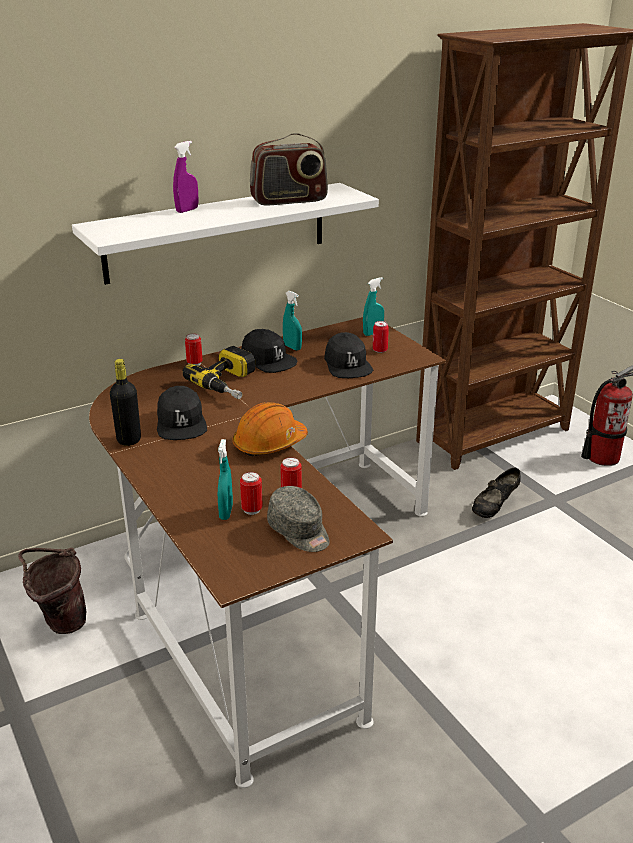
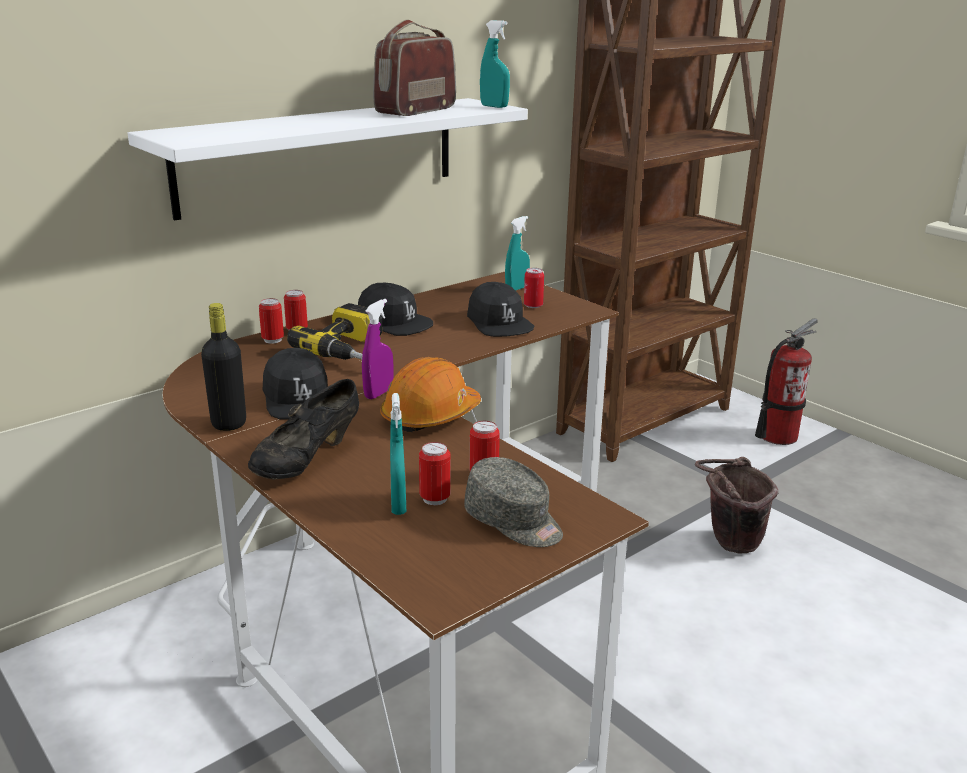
camera: 10 degrees left, 5 degrees down
brown bucket [18,548,86,634] -> brown bucket moved to [695,457,778,554]
purple spray bottle [173,141,198,213] -> purple spray bottle moved to [362,299,394,399]
radio [250,133,328,205] -> radio turned 150 degrees clockwise [373,19,456,116]
turquoise spray bottle [283,291,302,350] -> turquoise spray bottle moved to [480,20,510,108]
black shoe [472,468,521,518] -> black shoe moved to [248,379,359,480]
none -> can [259,298,284,344]

